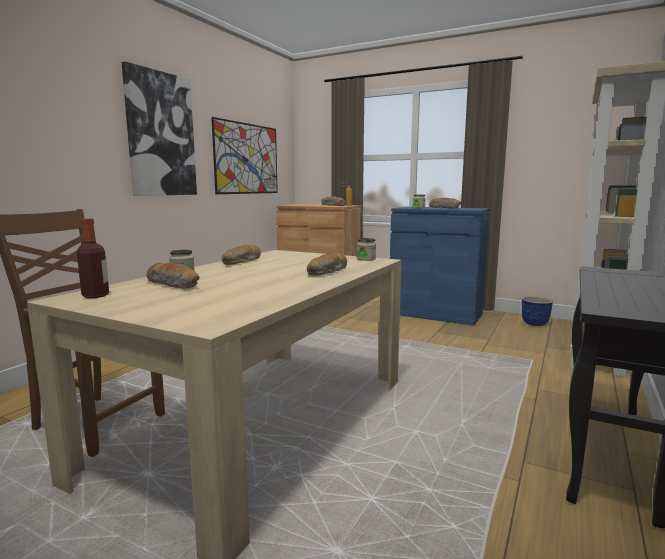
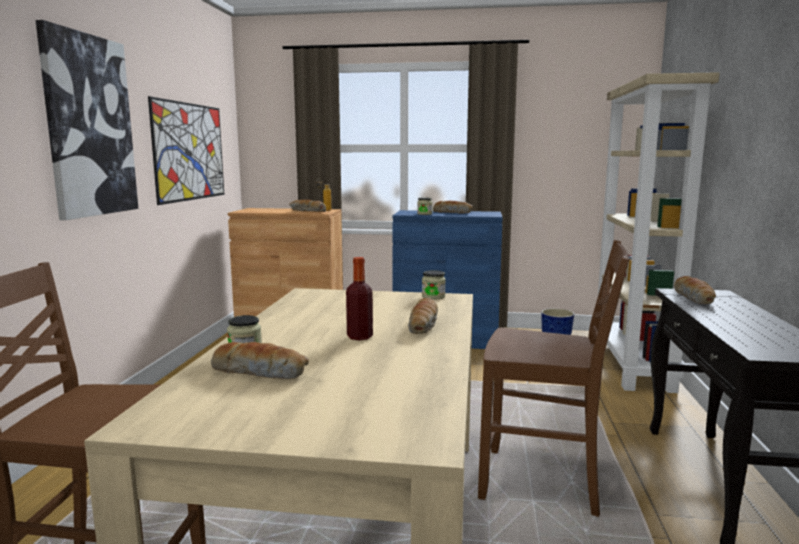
camera: 20 degrees left, 0 degrees up
bottle [77,219,109,298] -> bottle moved to [346,257,373,340]
bread [222,245,261,265] -> bread moved to [674,276,716,304]
none -> brown chair [478,240,629,517]

